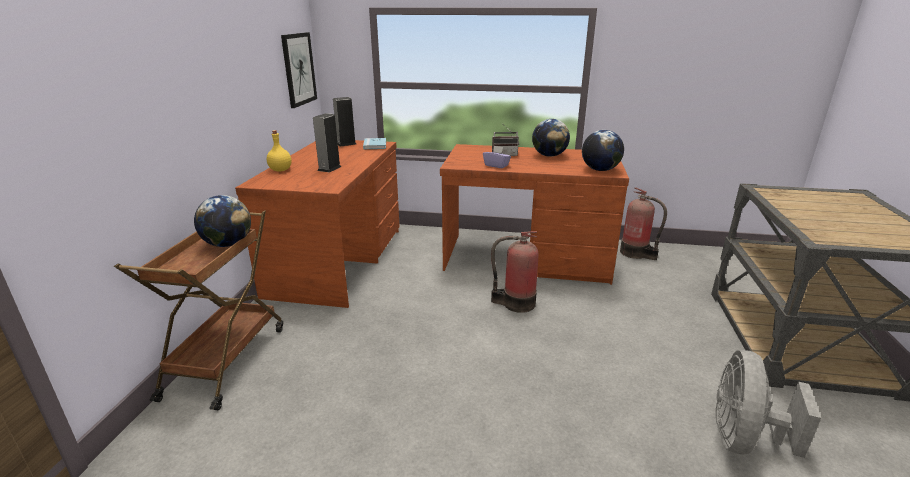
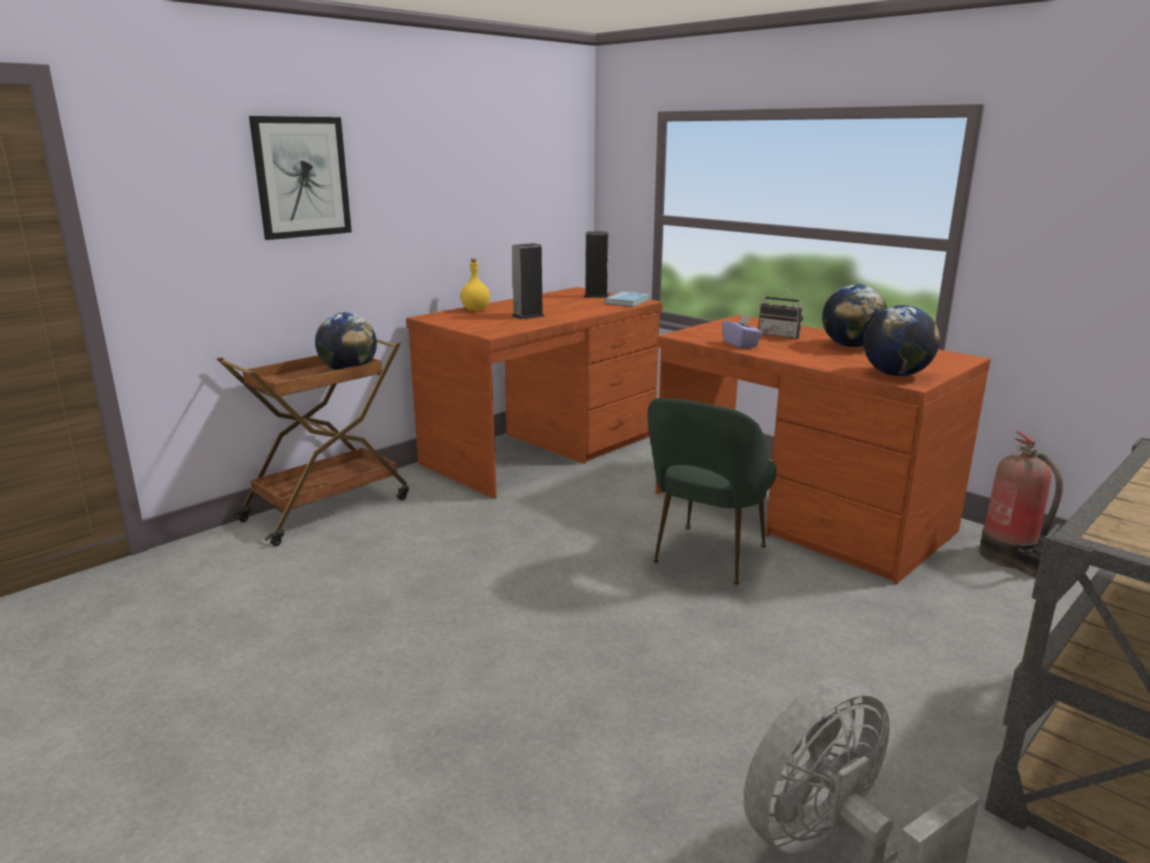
camera: 35 degrees right, 5 degrees down
picture [281,32,317,108] -> picture moved to [249,116,352,240]
fire extinguisher [491,231,538,313] -> green chair [647,398,776,585]

